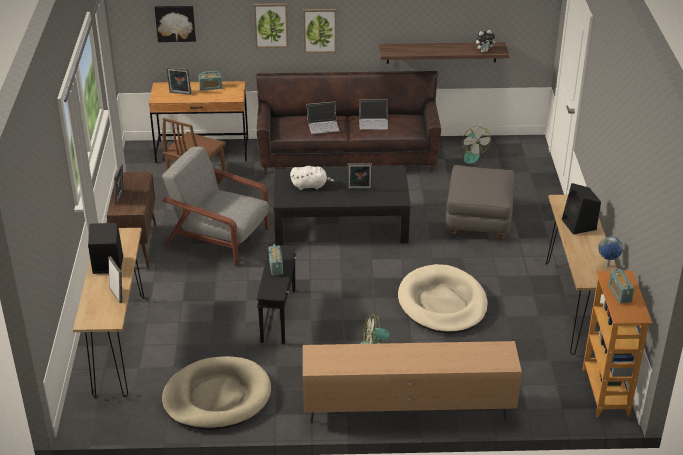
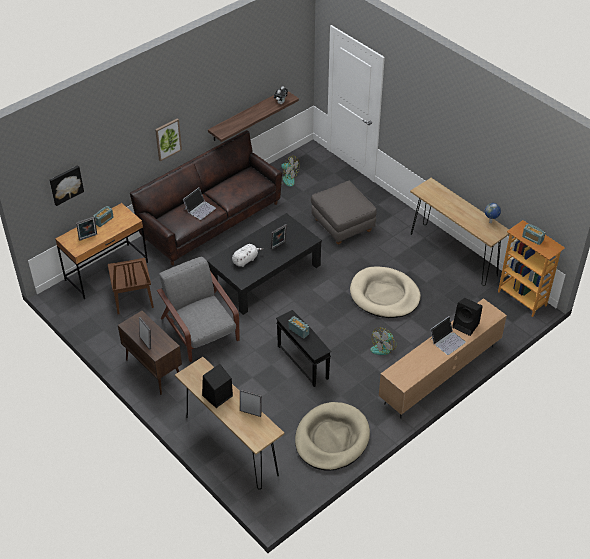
camera: 40 degrees left, 10 degrees up
grey armchair [162,147,269,266] -> grey armchair turned 75 degrees clockwise [157,256,240,362]
picture [254,3,288,48] -> none
laptop [359,99,388,130] -> laptop moved to [429,316,466,355]
black speaker [562,183,601,234] -> black speaker moved to [452,298,483,336]

